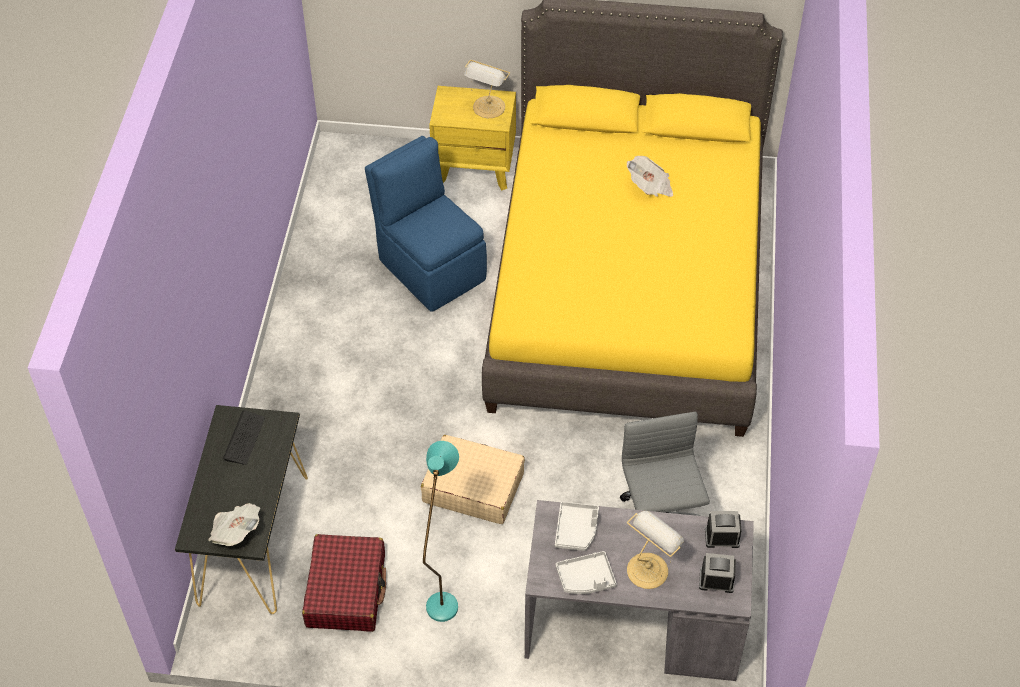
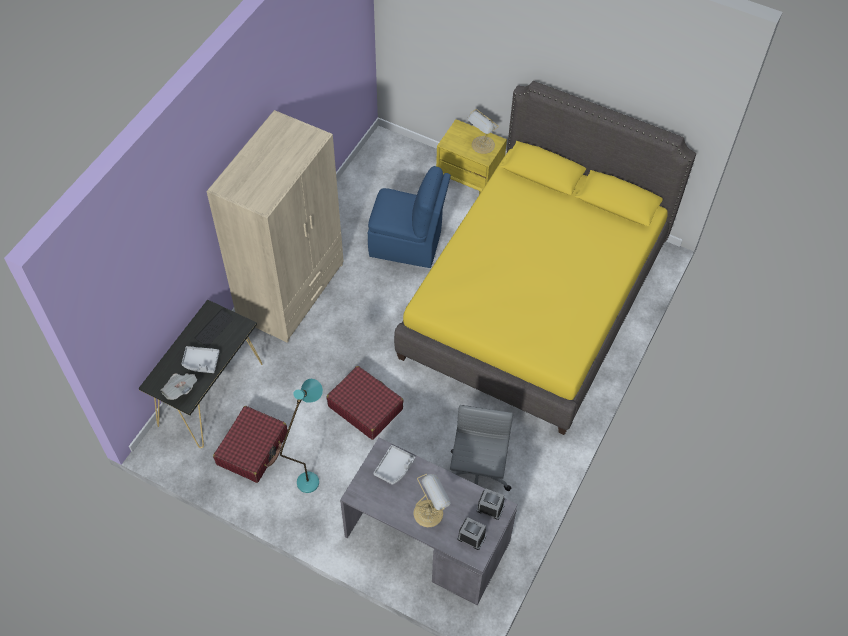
camera: 20 degrees right, 5 degrees up
blue chair [365,136,487,312] -> blue chair turned 120 degrees clockwise [368,166,451,268]
beige suitcase [421,435,525,524] -> red suitcase [327,366,404,440]
grey tray [556,551,617,594] -> grey tray moved to [181,346,220,373]
newspaper [627,156,673,197] -> none
none -> beige wardrobe [206,110,344,343]

